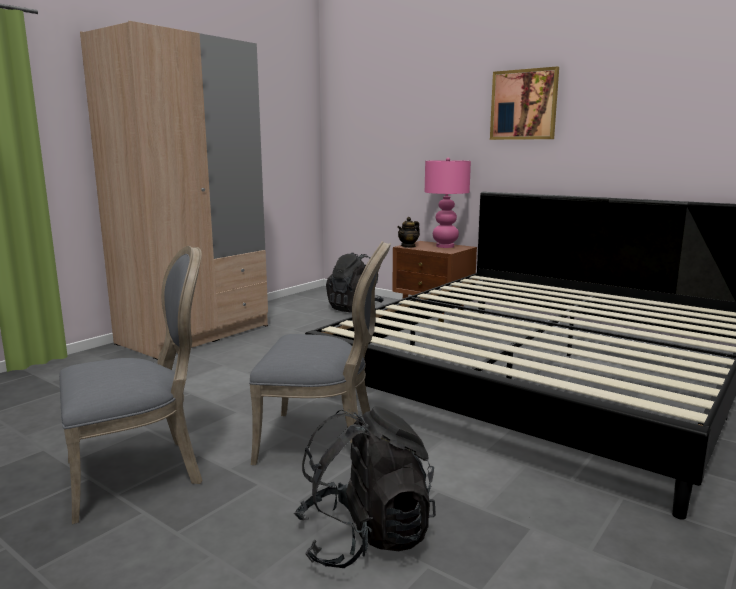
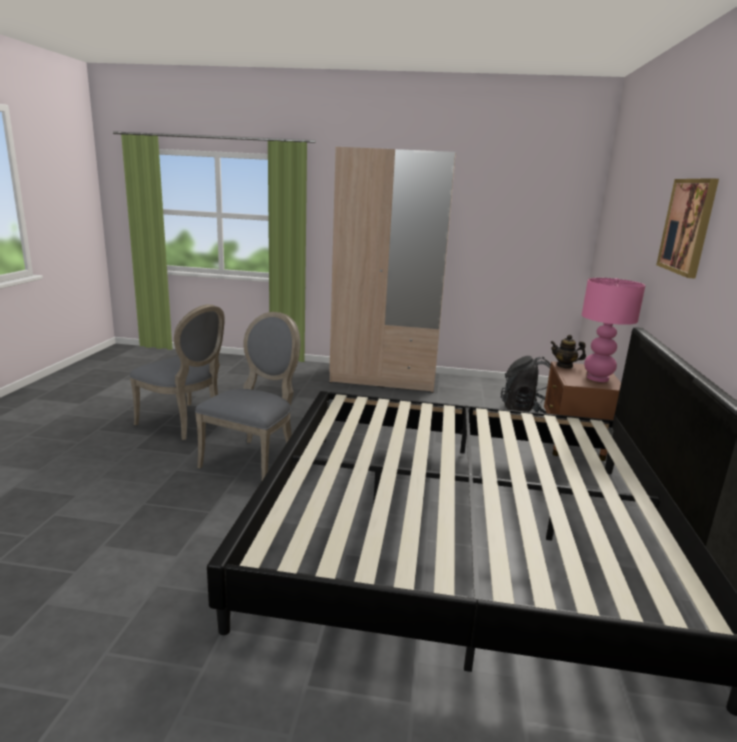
camera: 60 degrees right, 5 degrees up
grey chair [249,241,391,465] -> grey chair turned 135 degrees counterclockwise [195,312,301,480]
black backpack [294,406,436,568] -> none

